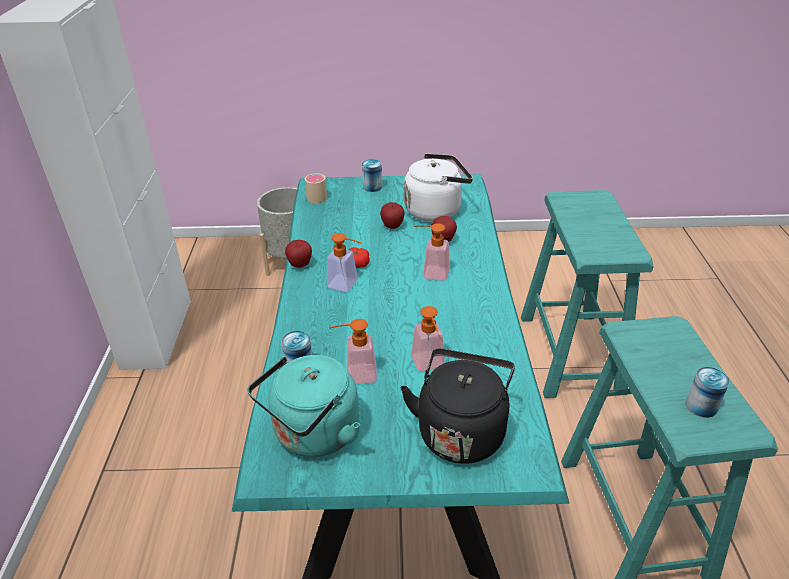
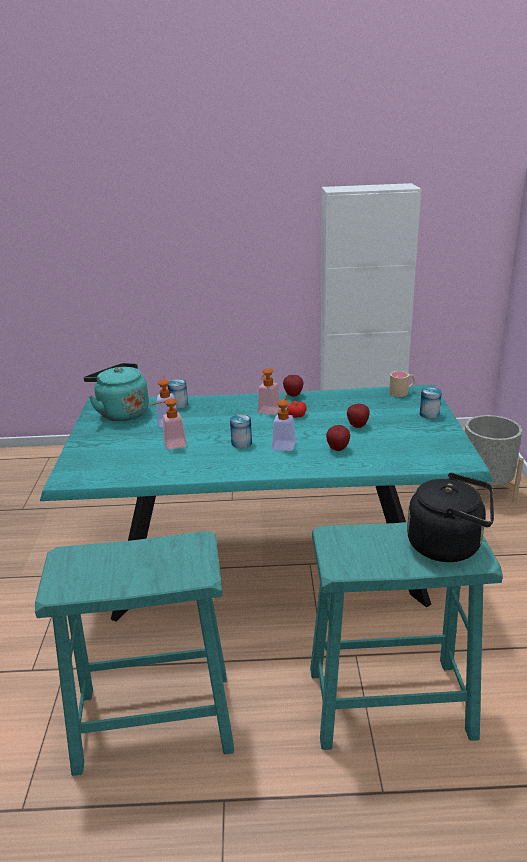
camera: 90 degrees right, 10 degrees down
black kettle [401,349,515,464] -> black kettle moved to [407,473,494,562]
white kettle [404,153,473,222] -> none
can [686,367,729,418] -> can moved to [230,414,252,448]

